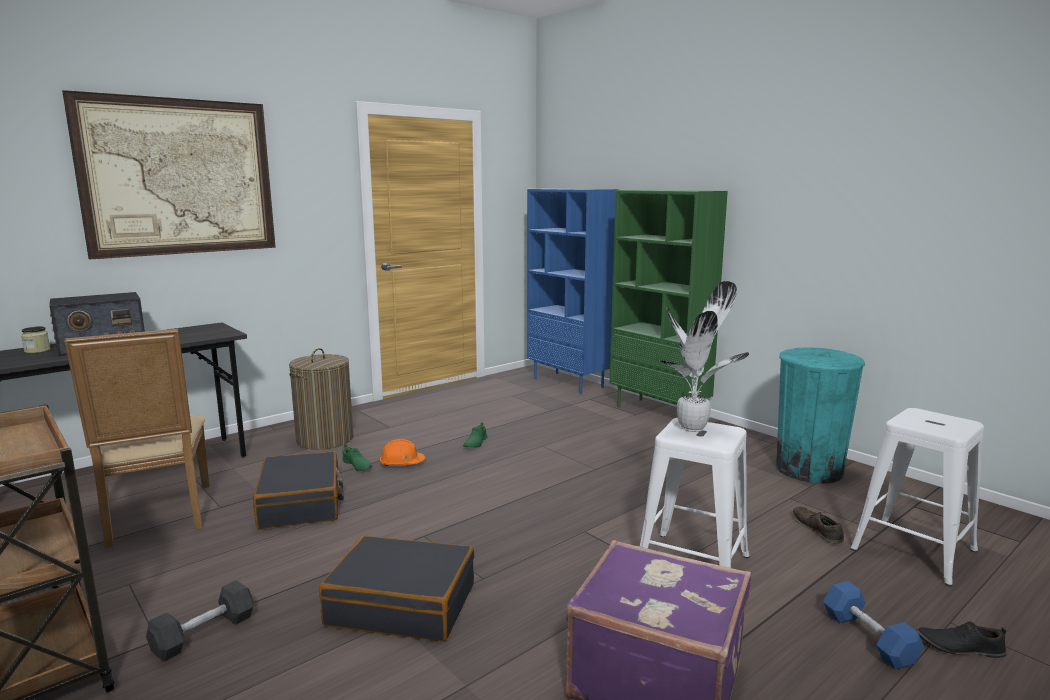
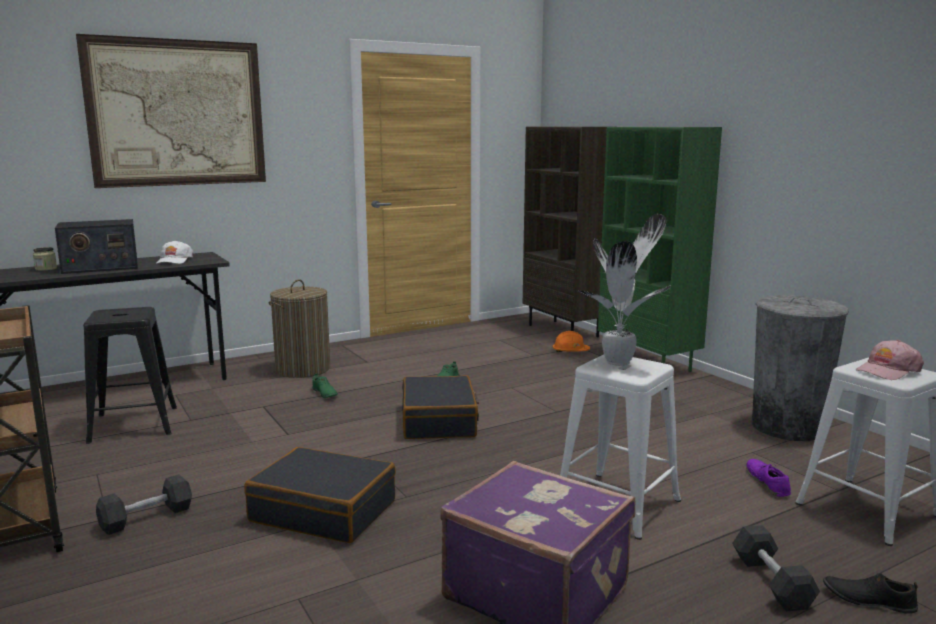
camera: 10 degrees right, 0 degrees up
beige chair [64,329,209,548] -> black stool [83,307,177,444]
black suitcase [253,451,344,529] -> black suitcase moved to [402,375,479,439]
orange hard hat [379,439,425,466] -> orange hard hat moved to [553,331,590,352]
blue bookcase [527,188,619,394] -> brown bookcase [523,127,607,337]
turquoise trash can [776,347,865,484] -> grey trash can [752,295,849,441]
brown shoe [793,507,844,544] -> purple shoe [746,459,791,497]
blue dumbbell [823,581,924,670] -> black dumbbell [732,525,820,611]
none -> white cap [156,240,193,264]
none -> pink cap [856,340,924,380]

